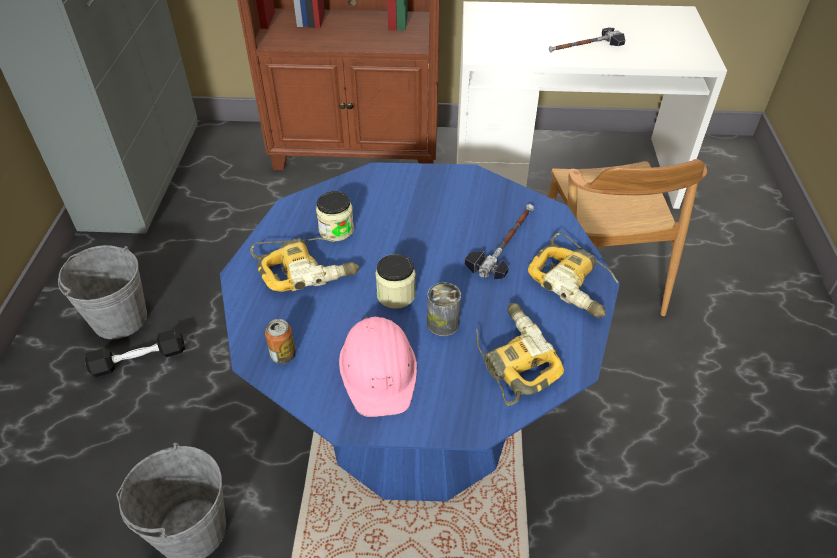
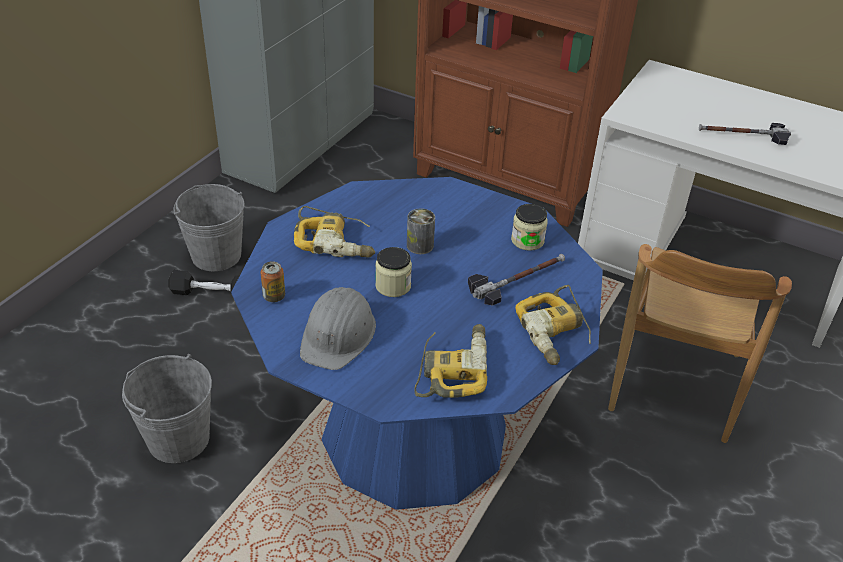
camera: 25 degrees right, 5 degrees down
jar [316,191,354,241] -> jar moved to [511,204,548,251]
pink hard hat [339,317,417,417] -> grey hard hat [300,287,376,370]
can [427,282,461,336] -> can moved to [407,208,435,254]

